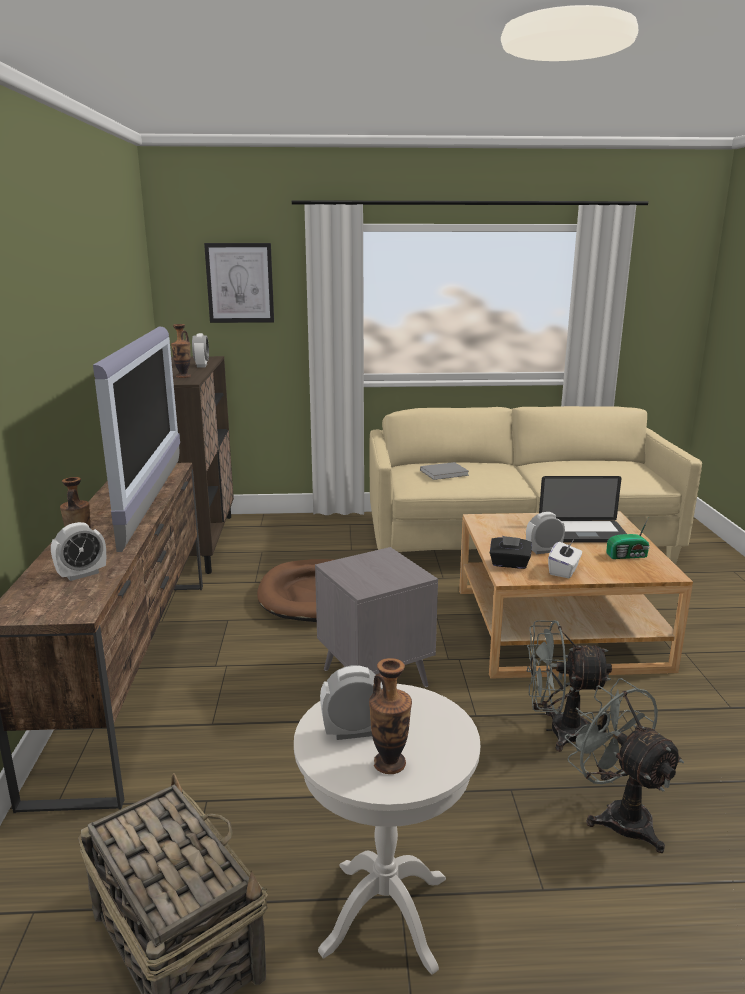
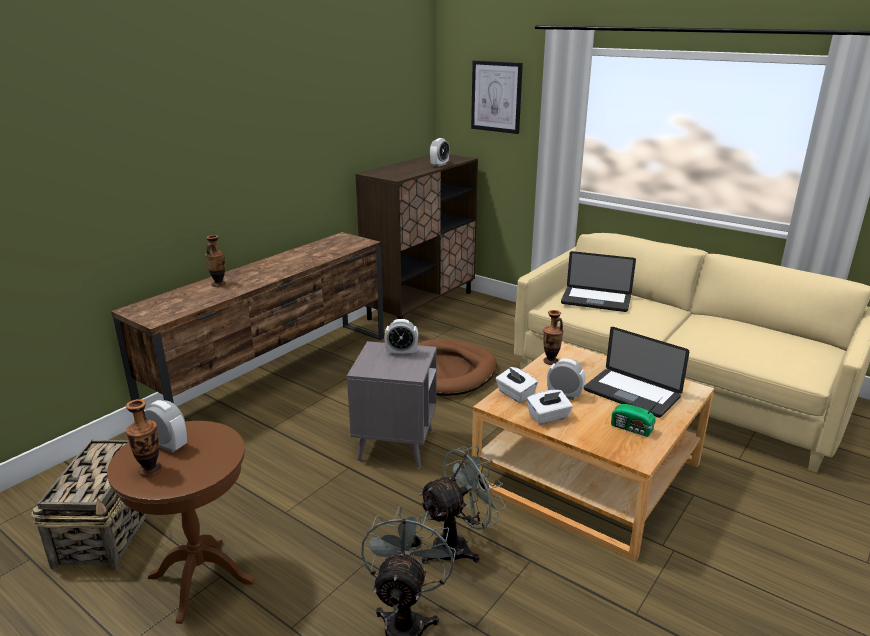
camera: 40 degrees right, 5 degrees up
alarm clock [51,522,106,581] -> alarm clock moved to [384,319,418,356]
television [93,327,180,552] -> none
vase [171,324,191,378] -> vase moved to [543,310,564,365]
white side table [294,684,480,975] -> brown side table [107,421,255,624]
grey book [420,462,469,480] -> laptop [561,251,636,312]
black tissue box [490,536,532,569] -> white tissue box [496,367,538,403]
grey fan [527,620,612,752] -> grey fan turned 105 degrees clockwise [419,446,506,564]

